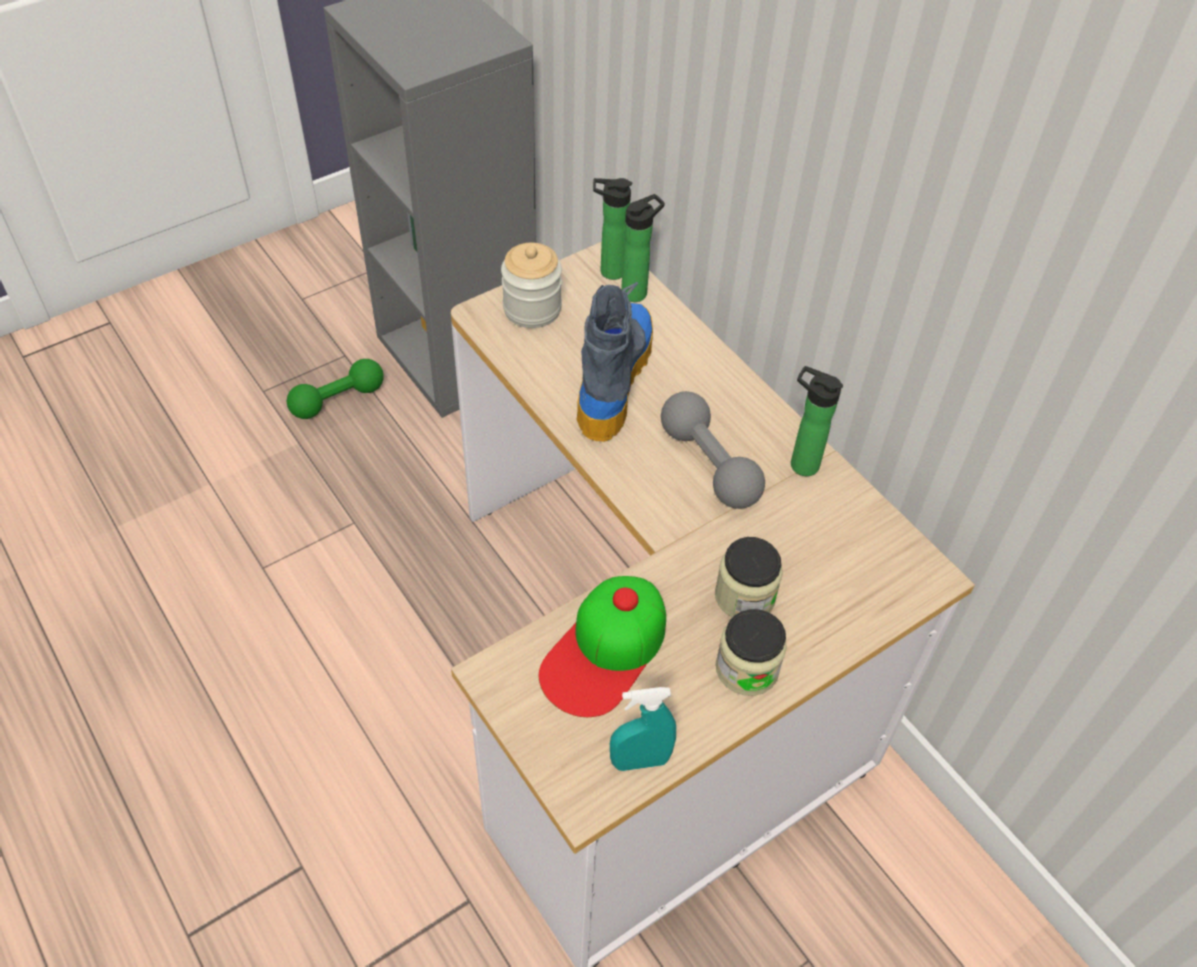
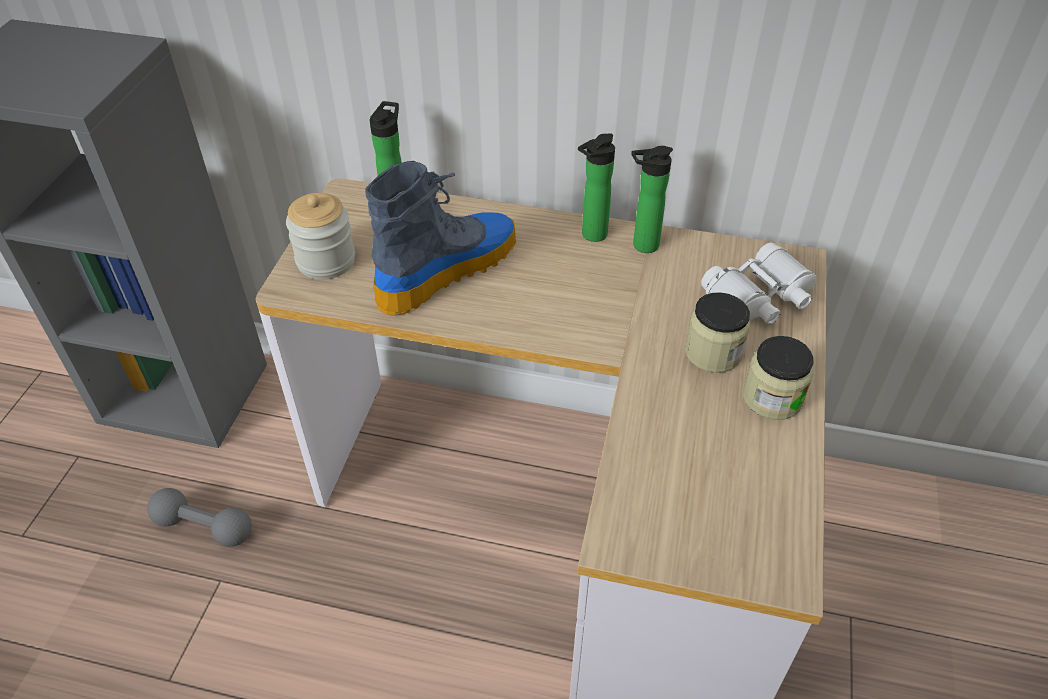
camera: 40 degrees left, 5 degrees down
green dumbbell [287,359,384,419] -> none
cap [539,576,666,717] -> none
boot [577,282,653,442] -> boot turned 75 degrees clockwise [365,161,516,316]
bottle [593,178,632,280] -> bottle moved to [578,133,615,242]
turquoise spray bottle [610,687,676,771] -> none
grey dumbbell [661,391,765,509] -> grey dumbbell moved to [147,488,252,547]
none -> white binoculars [701,242,817,324]

